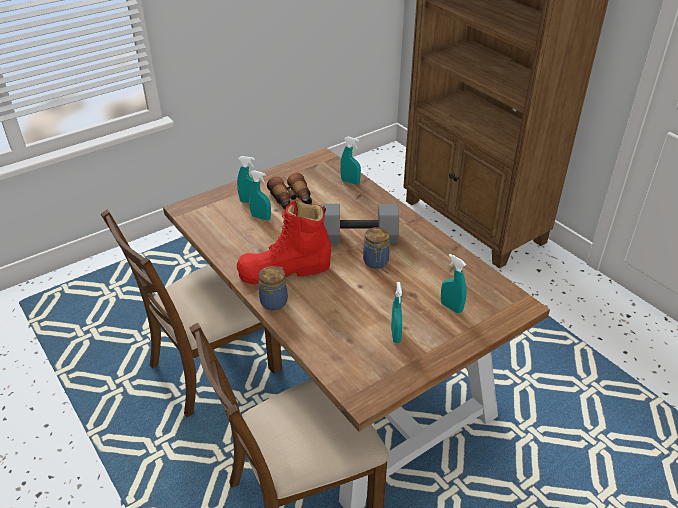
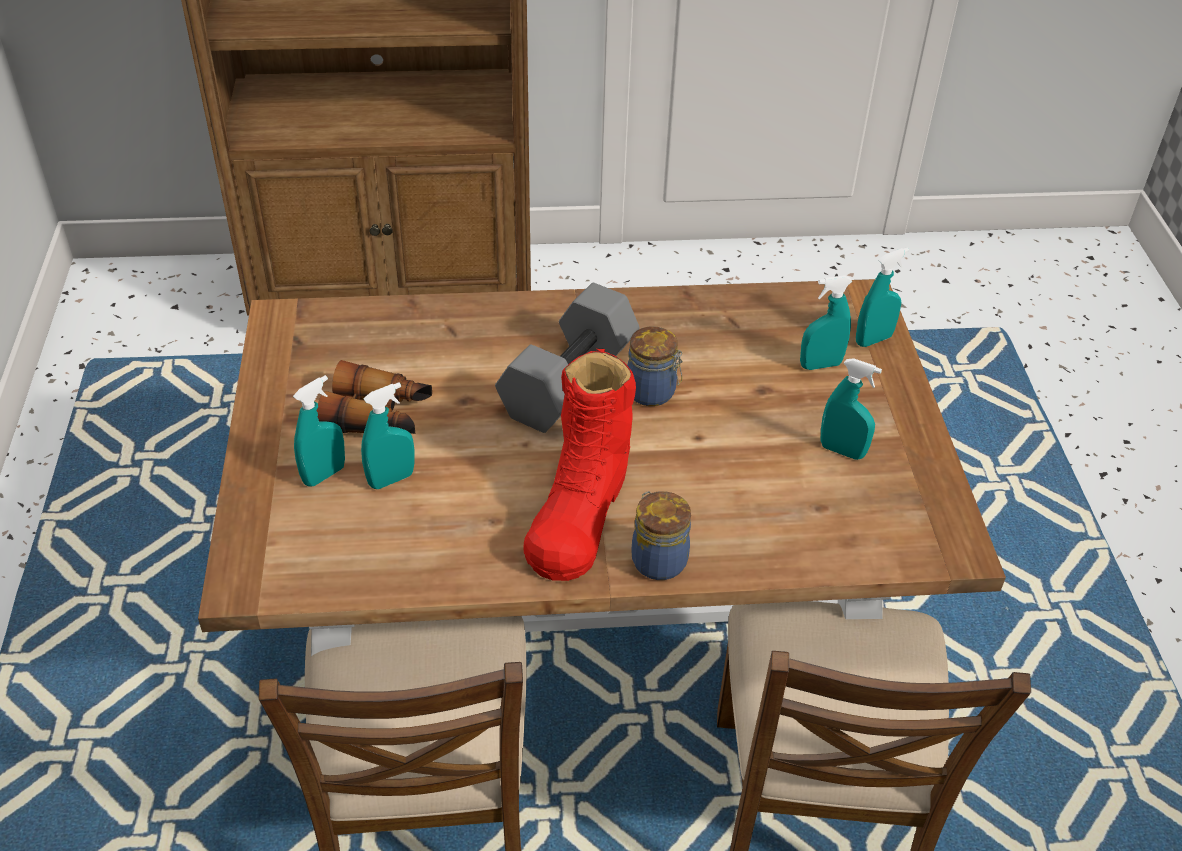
camera: 60 degrees left, 5 degrees up
turquoise spray bottle [340,137,361,185] -> turquoise spray bottle moved to [856,247,909,347]

